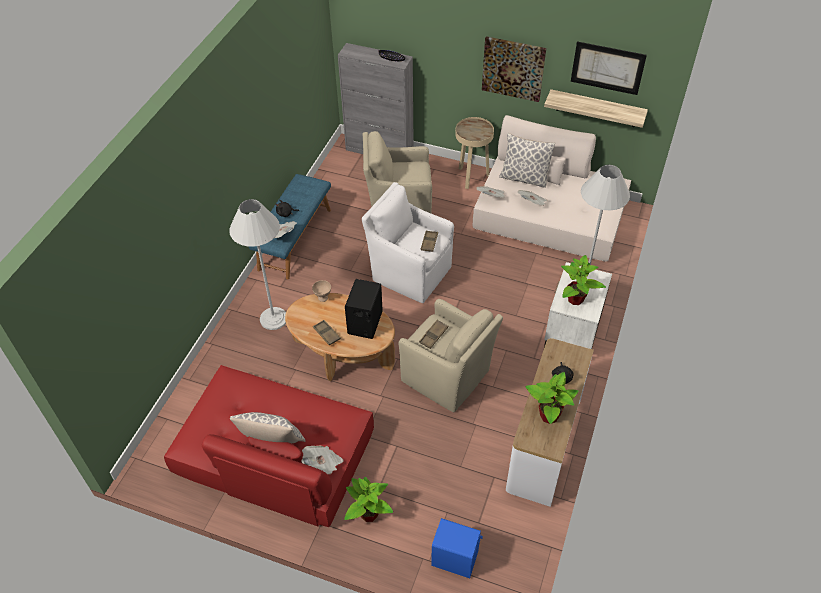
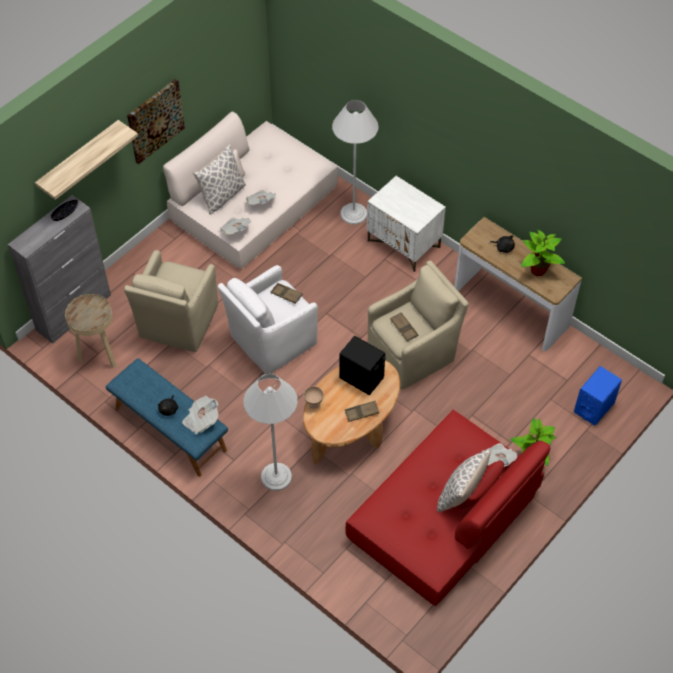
camera: 70 degrees left, 5 degrees up
beige side table [455,117,494,189] -> beige side table moved to [65,294,116,368]
shelf [544,89,648,128] -> shelf moved to [35,120,138,200]
potted plant [561,255,606,305] -> none
picture [571,41,647,95] -> none

